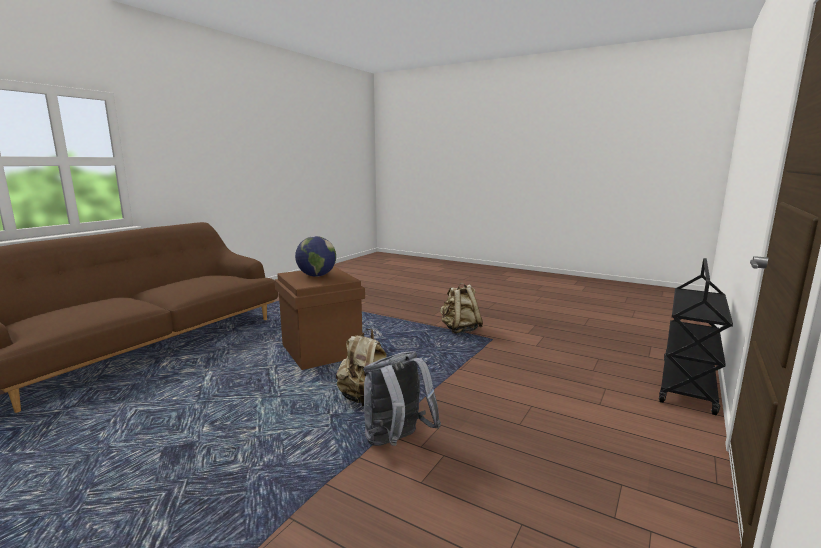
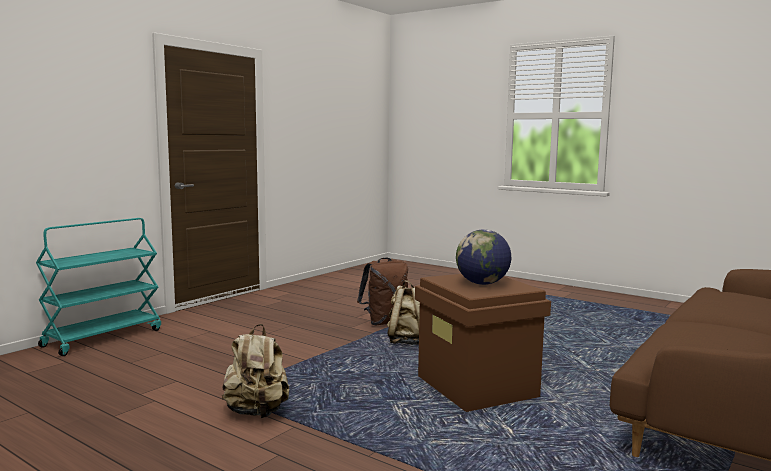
camera: 175 degrees left, 5 degrees down
grey backpack [363,351,441,446] -> brown backpack [357,258,408,325]
black cart [659,258,733,415] -> turquoise cart [36,218,161,356]

